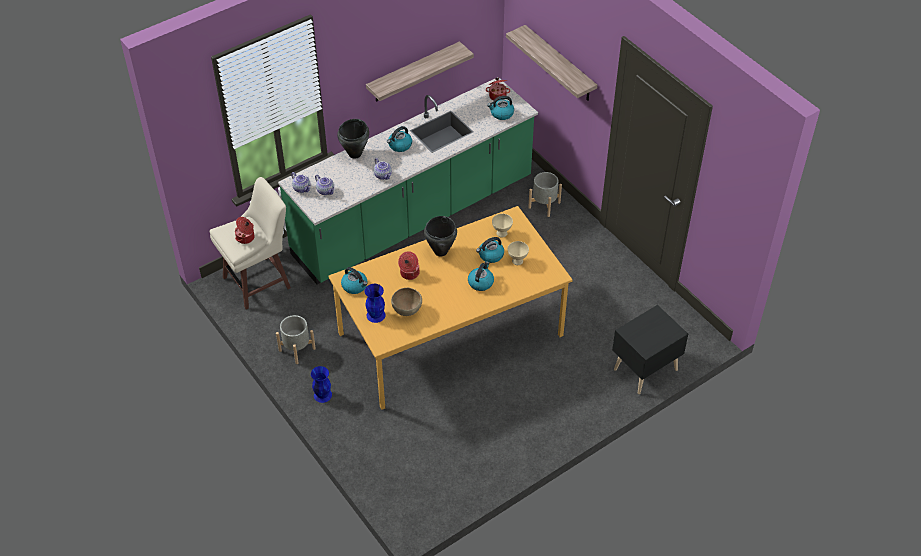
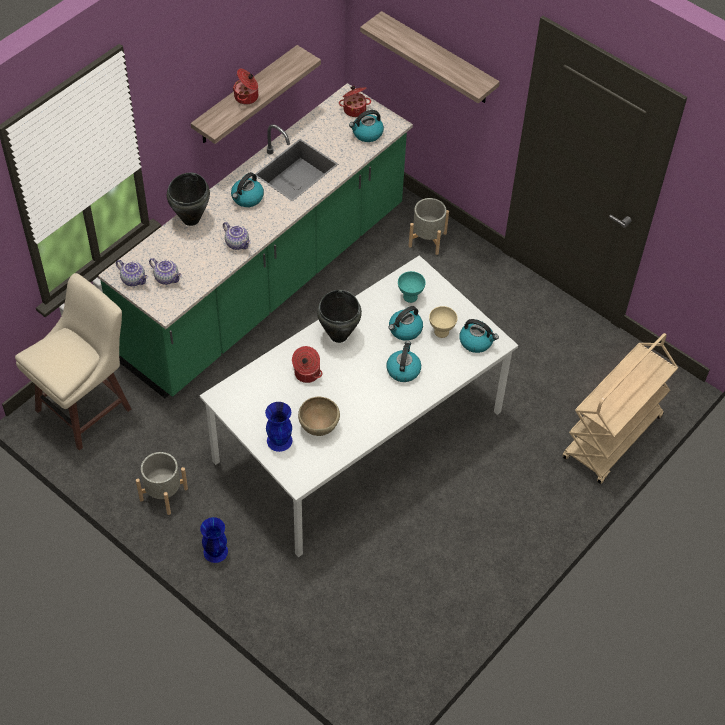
camera: 15 degrees left, 5 degrees up
cooking pot [235,217,255,244] -> cooking pot moved to [233,69,258,105]
orange dining table [328,206,573,410] -> white dining table [200,255,518,557]
kettle [341,267,367,294] -> kettle moved to [459,319,499,353]
beige bowl [492,214,513,237] -> turquoise bowl [398,271,426,303]
black nightstand [612,305,688,394] -> beige cart [562,333,678,484]

